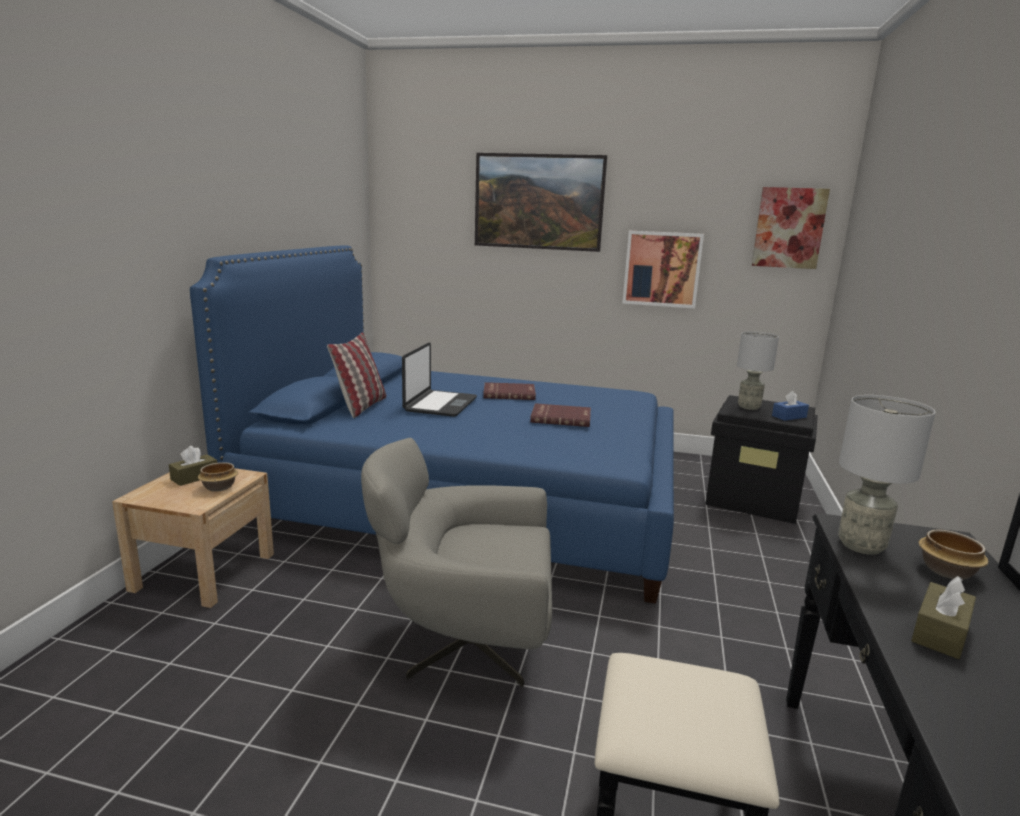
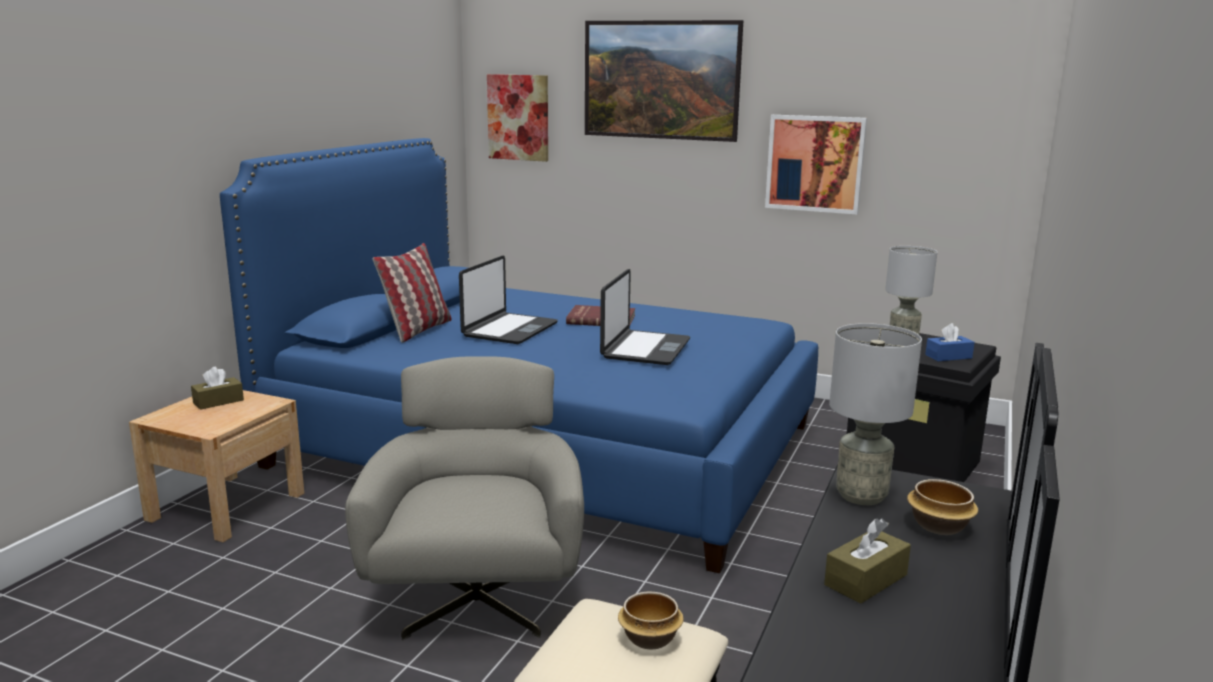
camera: 10 degrees right, 0 degrees up
bowl [198,462,238,492] -> bowl moved to [618,592,684,650]
grey armchair [361,438,552,688] -> grey armchair turned 75 degrees clockwise [345,356,584,640]
red book [530,403,591,427] -> laptop [600,269,690,365]
picture [752,187,830,269] -> picture moved to [487,74,548,162]

